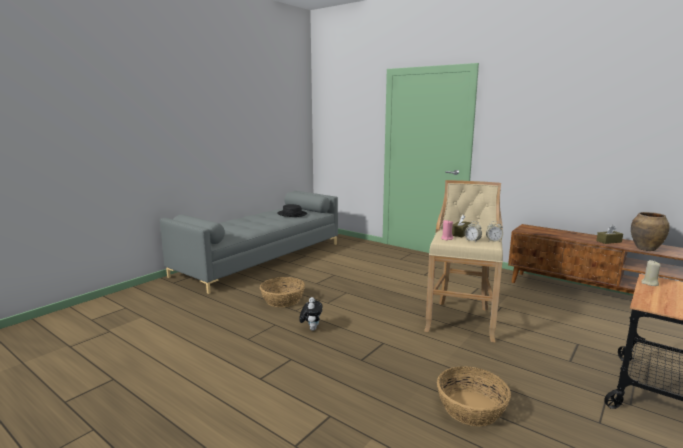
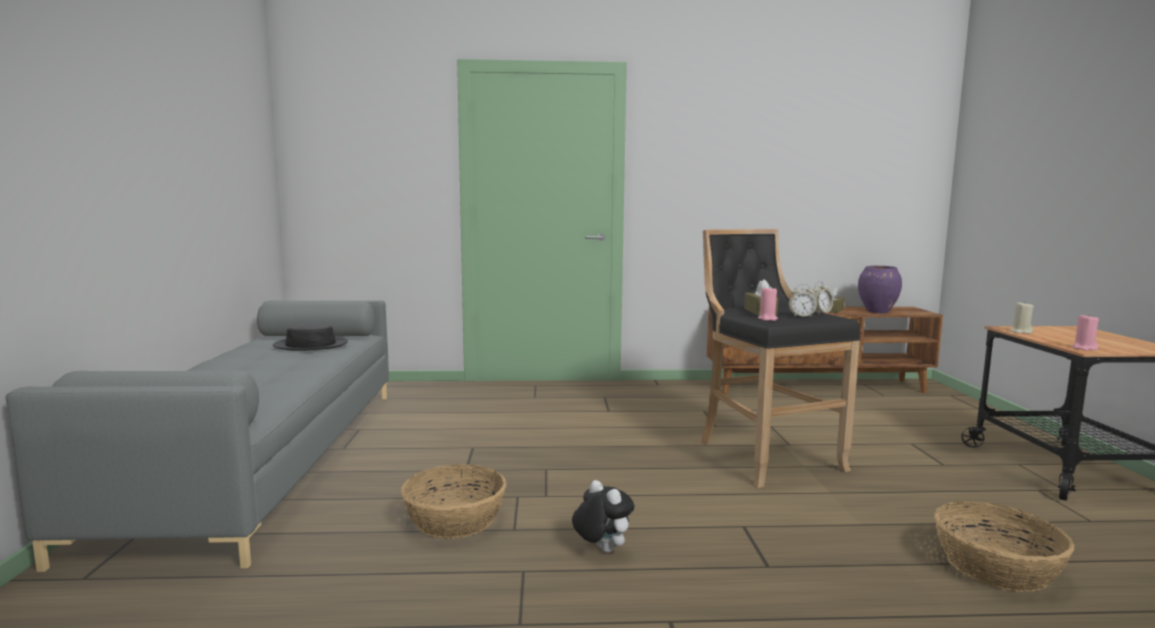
camera: 40 degrees left, 5 degrees down
beige stool [424,180,503,343] -> black stool [701,229,860,488]
brown vase [631,212,670,251] -> purple vase [858,266,902,313]
none -> pink candle [1072,314,1099,350]

